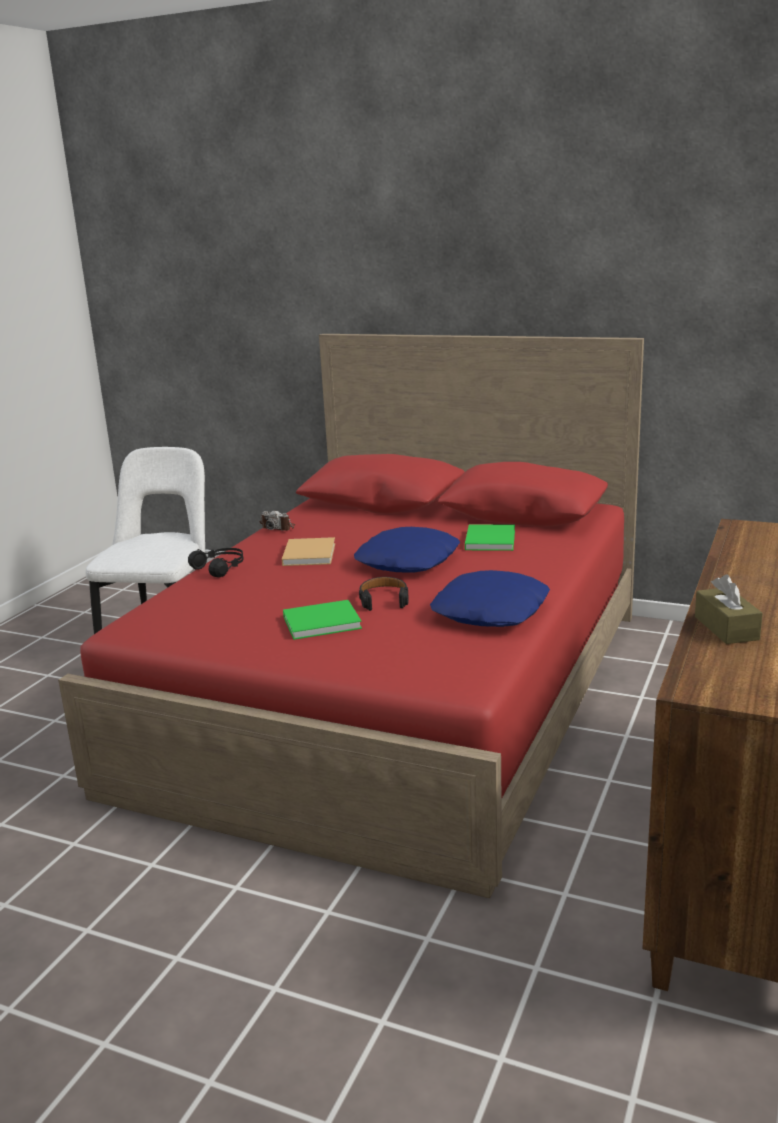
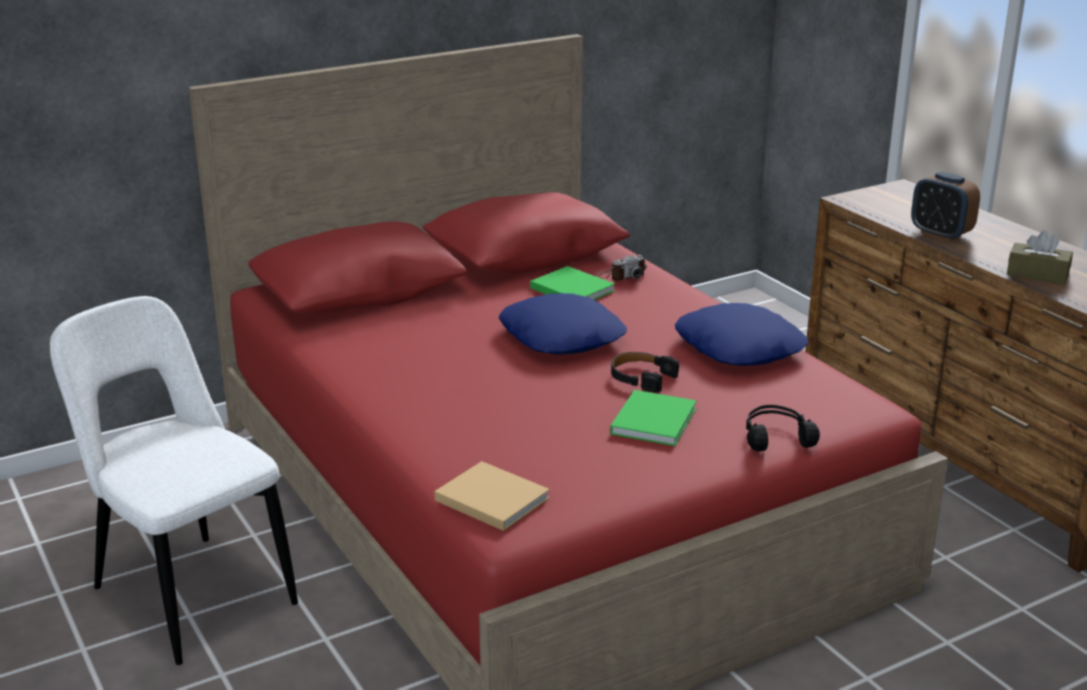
camera: 55 degrees left, 5 degrees up
black headphones [188,548,244,578] -> black headphones moved to [746,405,820,451]
camera [259,511,295,531] -> camera moved to [598,255,647,281]
beige book [282,537,335,566] -> beige book moved to [434,461,550,531]
none -> alarm clock [911,172,980,241]

